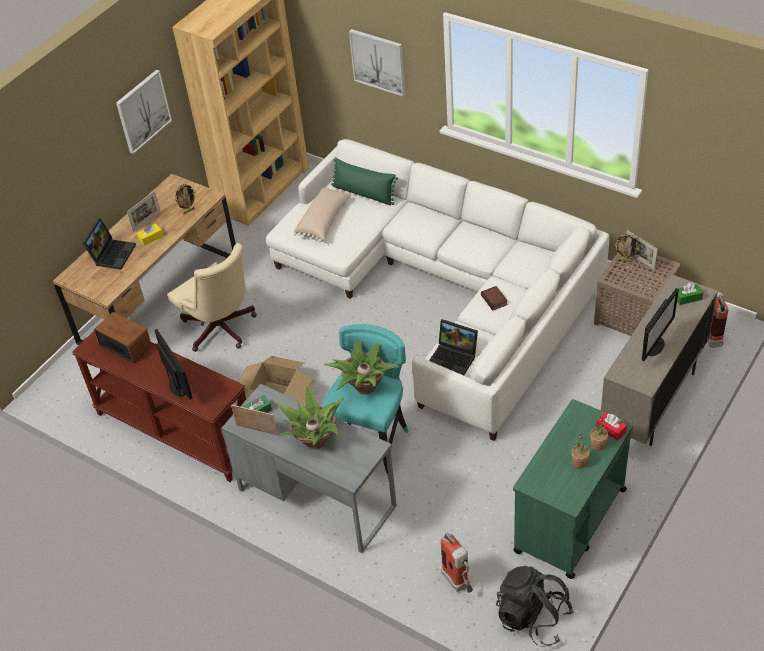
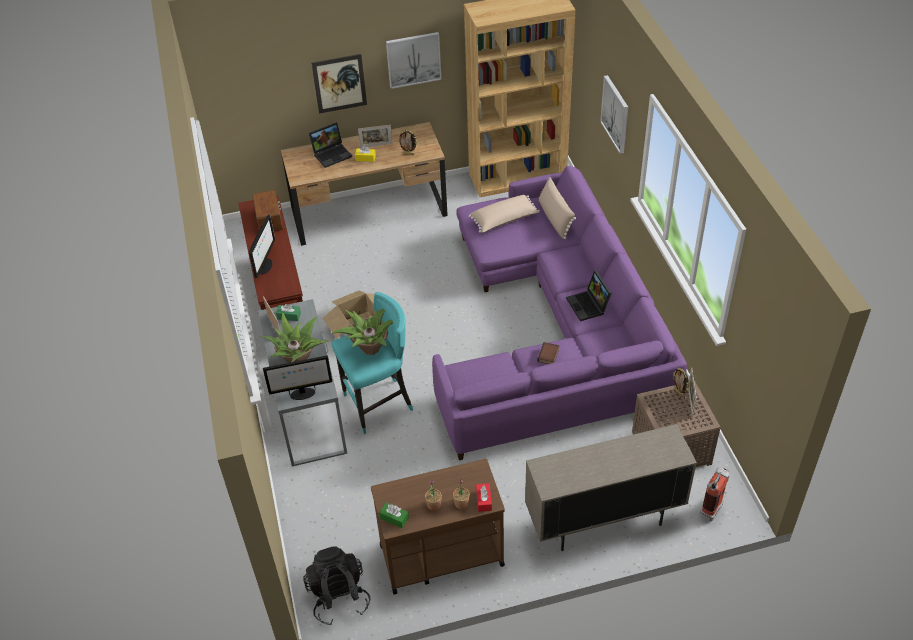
camera: 40 degrees right, 0 degrees up
beige office chair [167,243,257,352] -> none
white sofa [266,139,609,441] -> purple sofa [432,166,687,460]
green pillow [331,158,398,205] -> beige pillow [539,177,576,239]
laptop [429,319,478,375] -> laptop moved to [566,271,612,321]
fire extinguisher [441,533,473,593] -> none
green cart [513,399,633,579] -> brown cart [371,459,505,594]
monitor [642,288,679,361] -> monitor moved to [263,356,332,400]
green tissue box [677,283,703,305] -> green tissue box moved to [379,502,409,528]
none -> picture [312,54,367,114]

